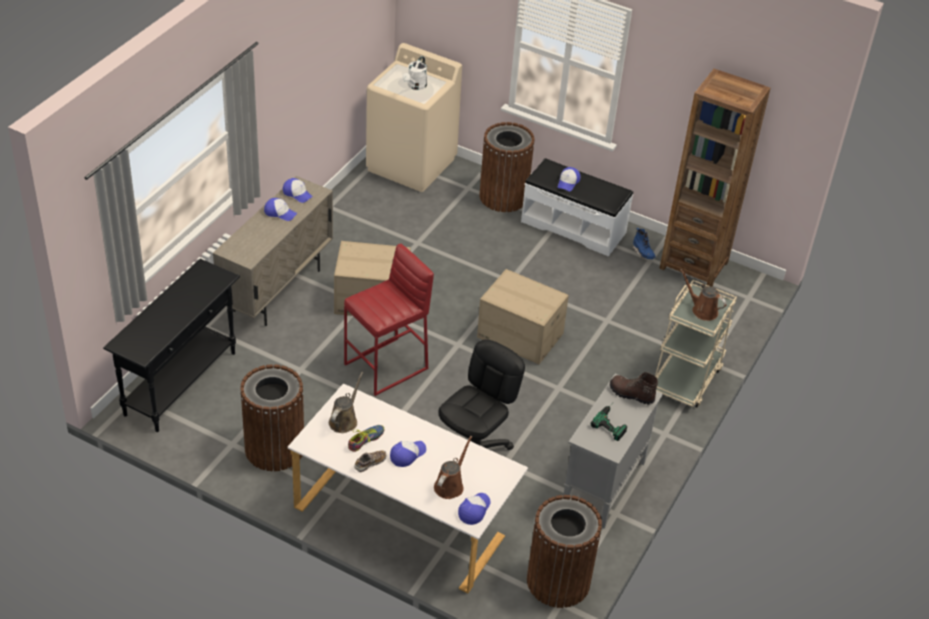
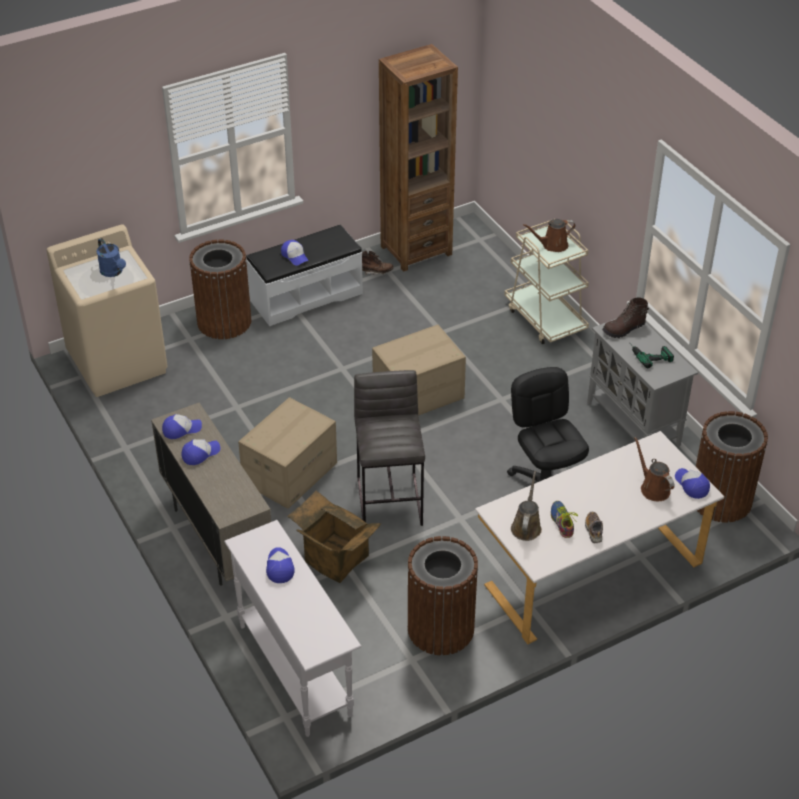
camera: 55 degrees left, 0 degrees up
black console table [103,259,240,432] -> white console table [224,520,362,737]
brown watering can [329,372,364,433] -> brown watering can turned 45 degrees clockwise [511,471,542,541]
red stool [344,244,434,396] -> grey stool [354,370,425,526]
cap [390,441,426,467] -> cap moved to [266,547,295,583]
white watering can [402,56,427,90] -> blue watering can [96,238,126,277]
blue boot [632,228,655,259] -> brown boot [362,251,394,275]
none -> cardboard box [287,491,381,583]

